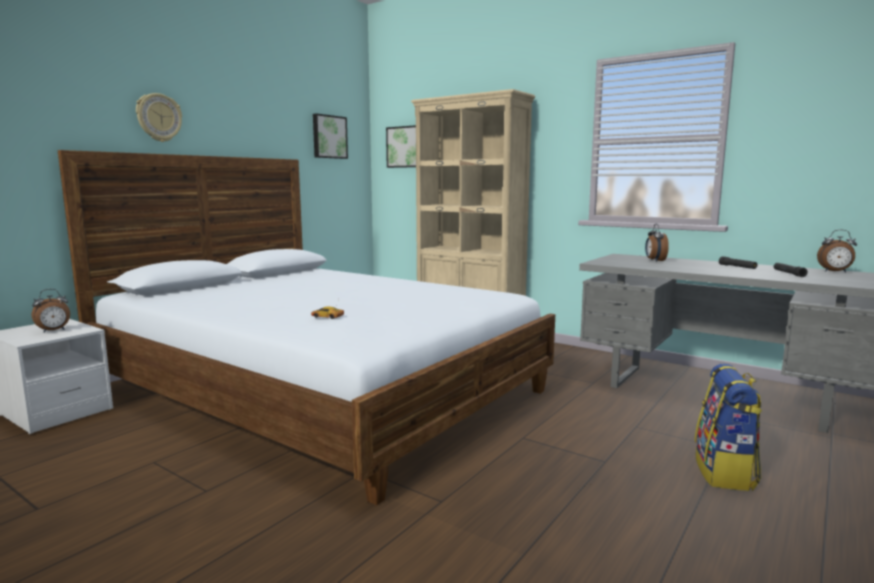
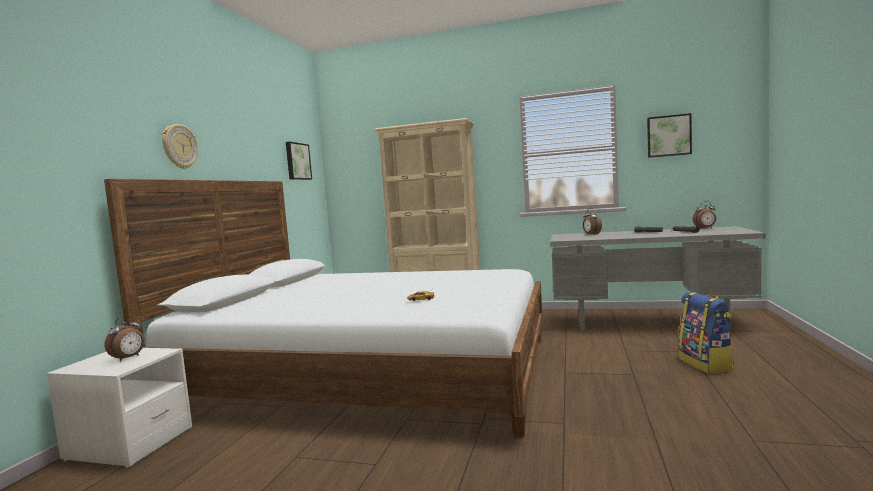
camera: 20 degrees left, 5 degrees down
picture [386,125,416,168] -> picture moved to [647,113,692,158]

